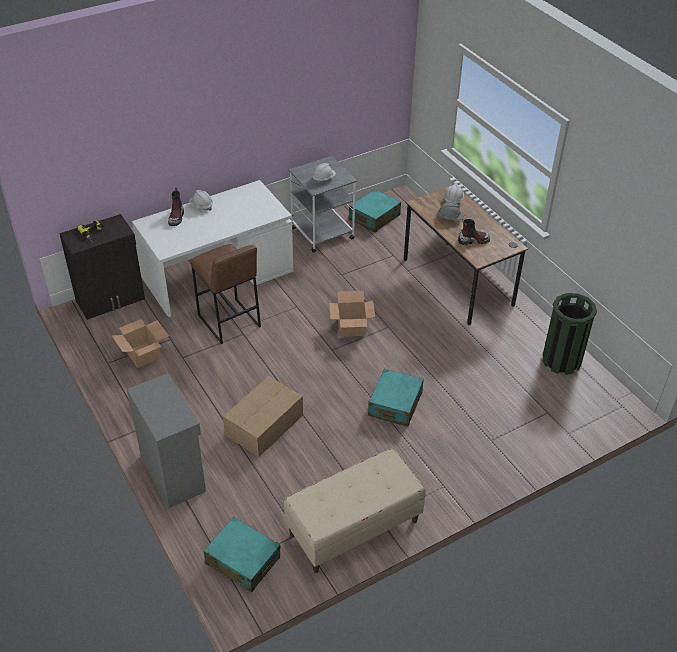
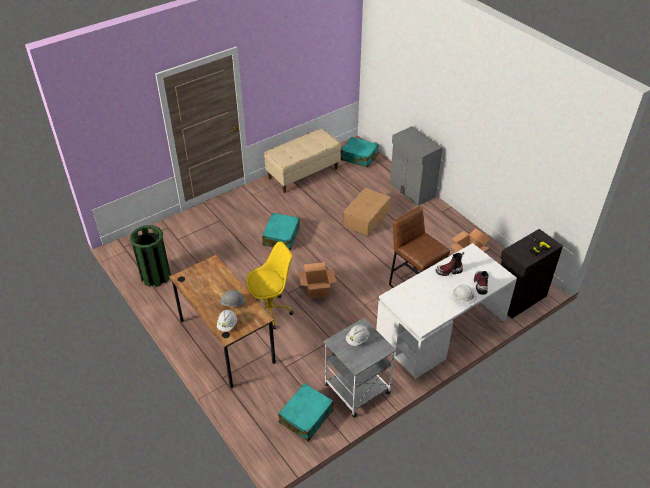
camera: 175 degrees right, 0 degrees up
boot [458,219,490,245] -> boot moved to [436,252,464,276]
none -> yellow office chair [246,241,294,329]

